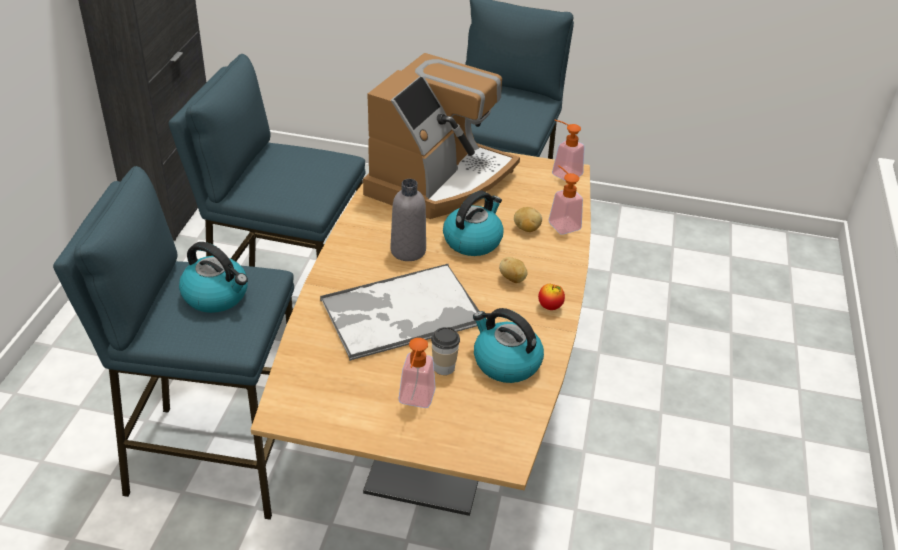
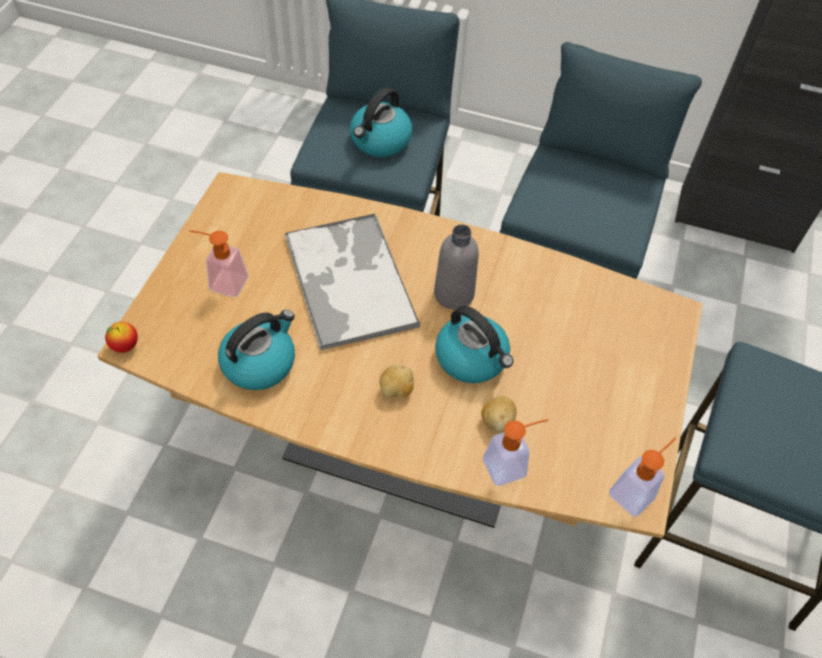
camera: 95 degrees right, 15 degrees up
coffee machine [363,53,520,219] -> none
cup [431,327,460,375] -> none
apple [538,284,565,310] -> apple moved to [105,322,138,353]

